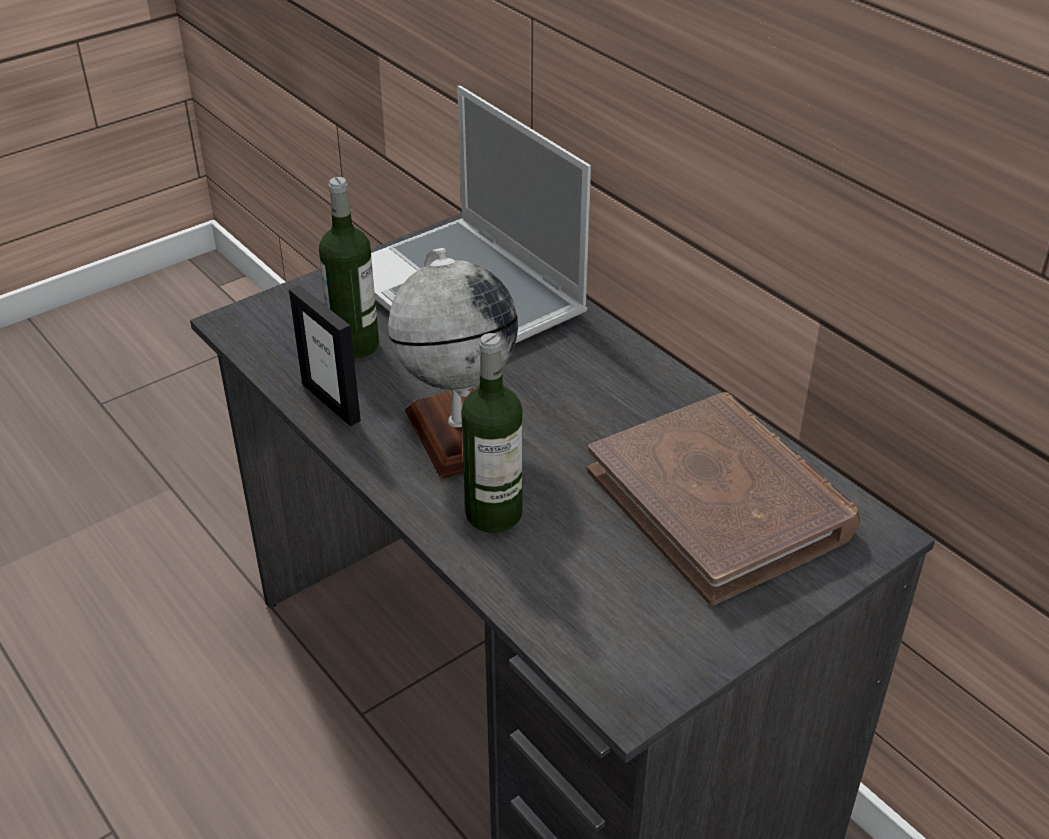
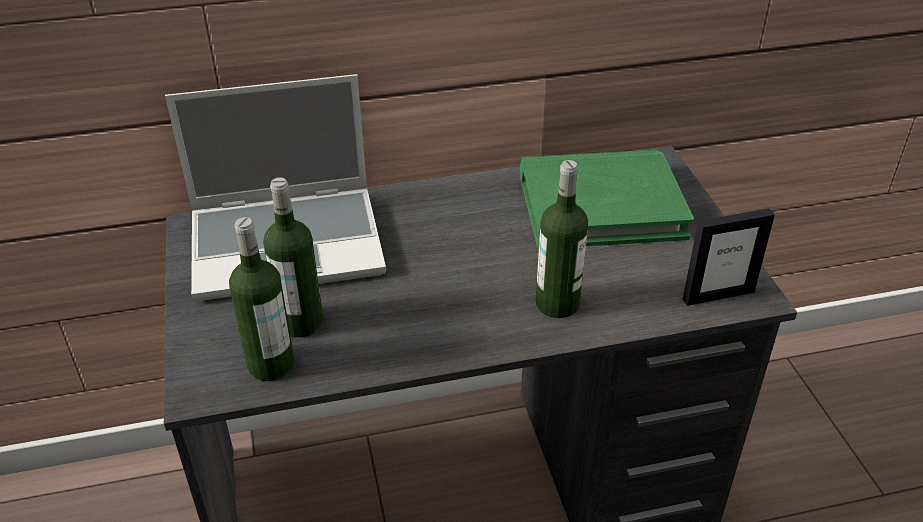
camera: 65 degrees left, 0 degrees up
picture frame [289,285,361,426] -> picture frame moved to [683,208,775,306]
globe [388,248,518,479] -> none
brown book [587,392,860,606] -> green book [520,150,694,249]
none -> bottle [229,217,295,381]

